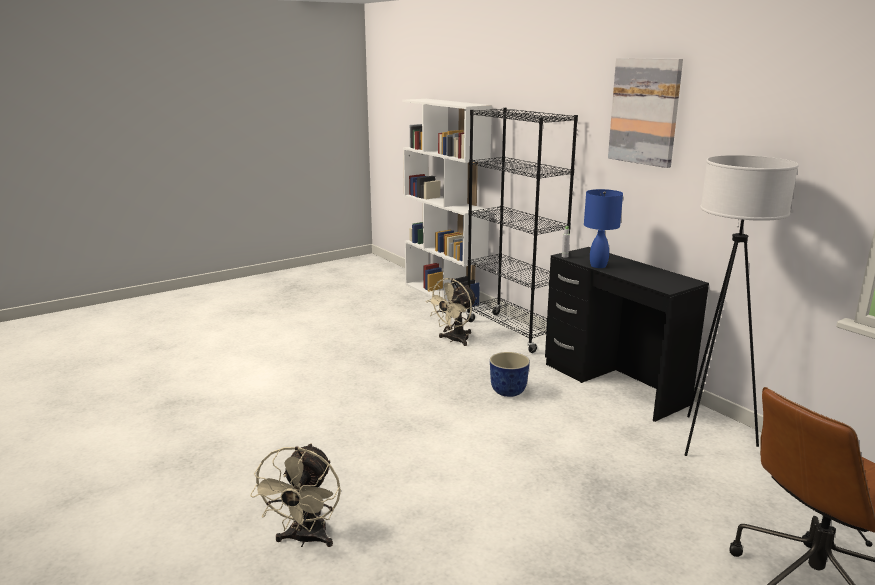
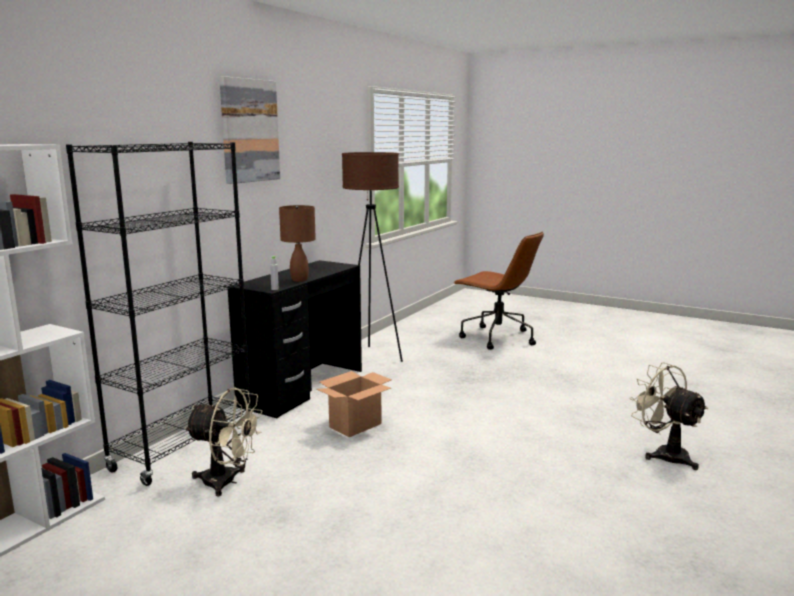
camera: 115 degrees left, 5 degrees down
beige fan [250,443,341,547] -> beige fan turned 105 degrees counterclockwise [630,362,708,470]
planter [490,352,530,397] -> cardboard box [316,371,392,437]
blue table lamp [584,189,623,268] -> brown table lamp [279,205,316,282]
white floor lamp [685,155,798,456] -> brown floor lamp [342,152,403,362]

